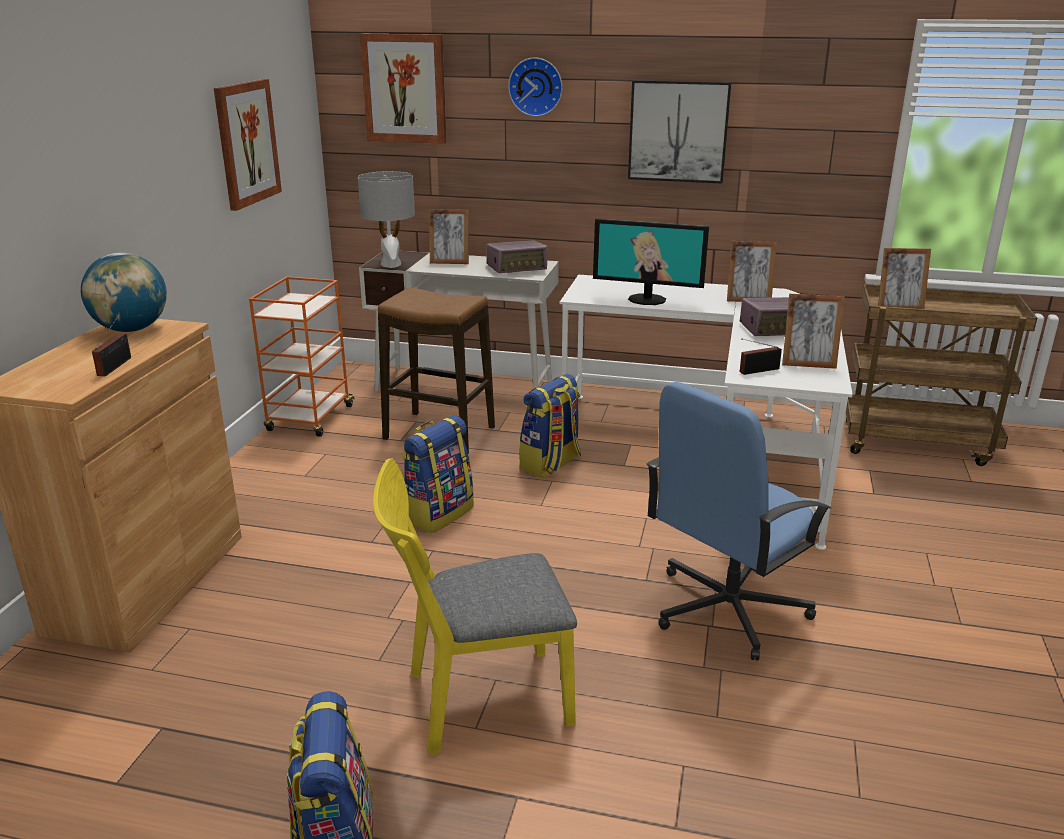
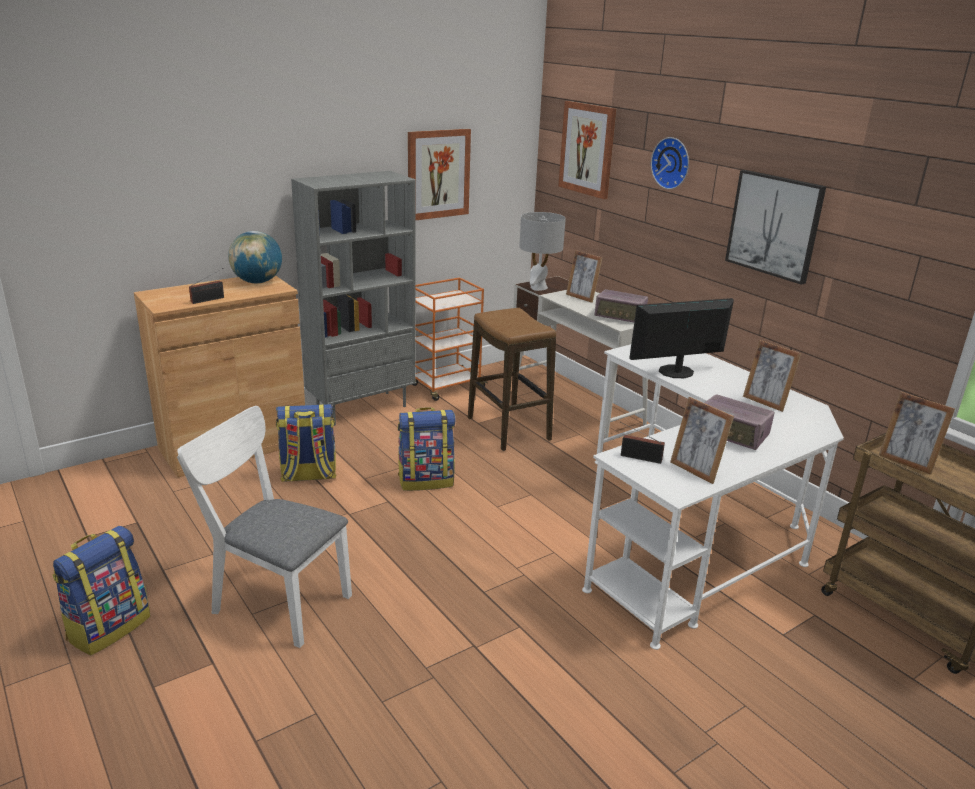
camera: 40 degrees right, 0 degrees up
yellow chair [373,458,577,756] -> white chair [177,406,352,648]
backpack [519,374,581,478] -> backpack moved to [276,404,336,482]
monitor [593,219,709,305] -> monitor turned 105 degrees clockwise [629,298,734,378]
blue office chair [646,382,831,661] -> none
none -> grey bookcase [291,171,416,426]

